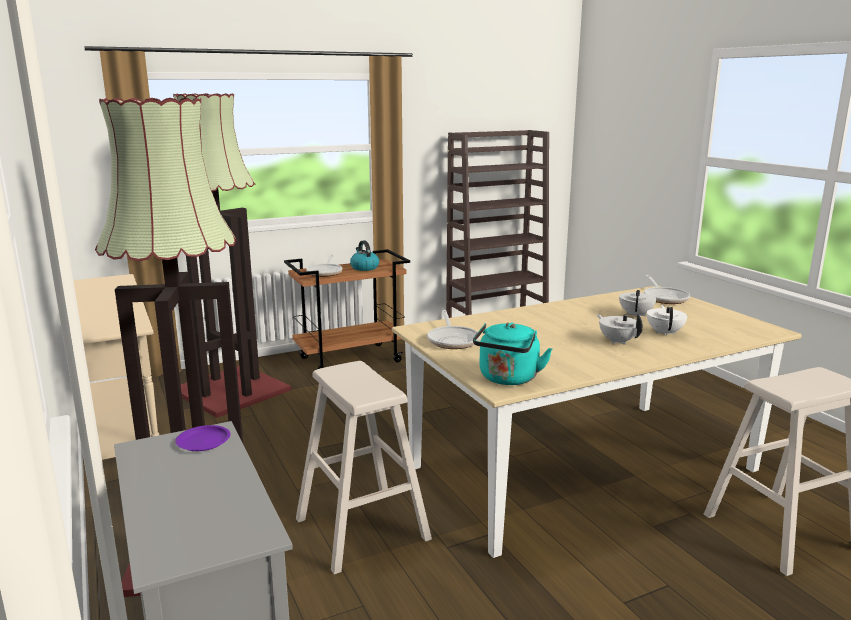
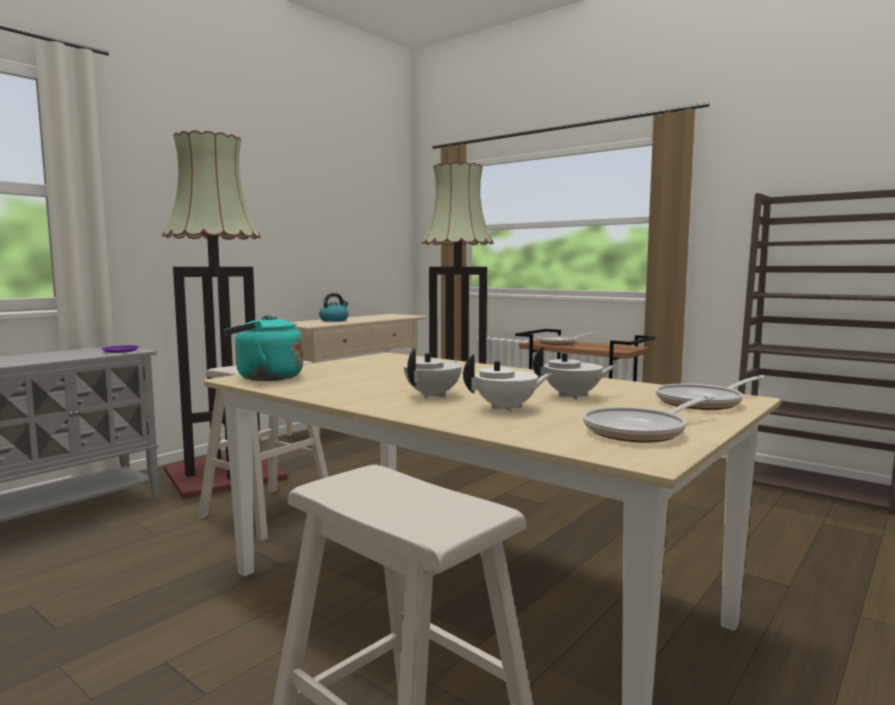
camera: 65 degrees right, 10 degrees down
kettle [350,240,379,271] -> kettle moved to [319,293,349,322]
frying pan [427,310,480,349] -> frying pan moved to [583,395,714,443]

